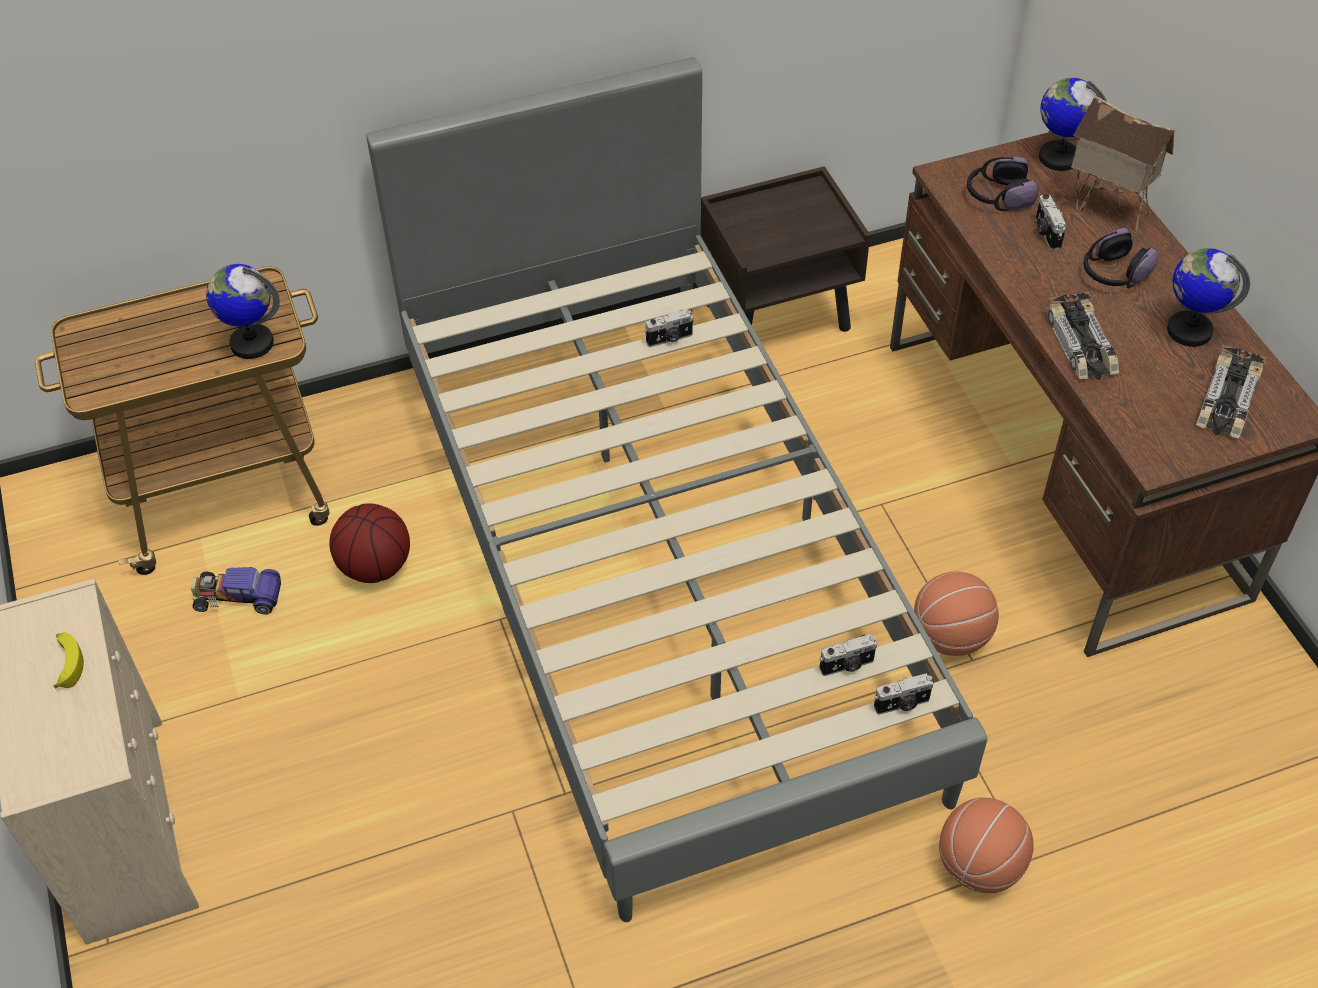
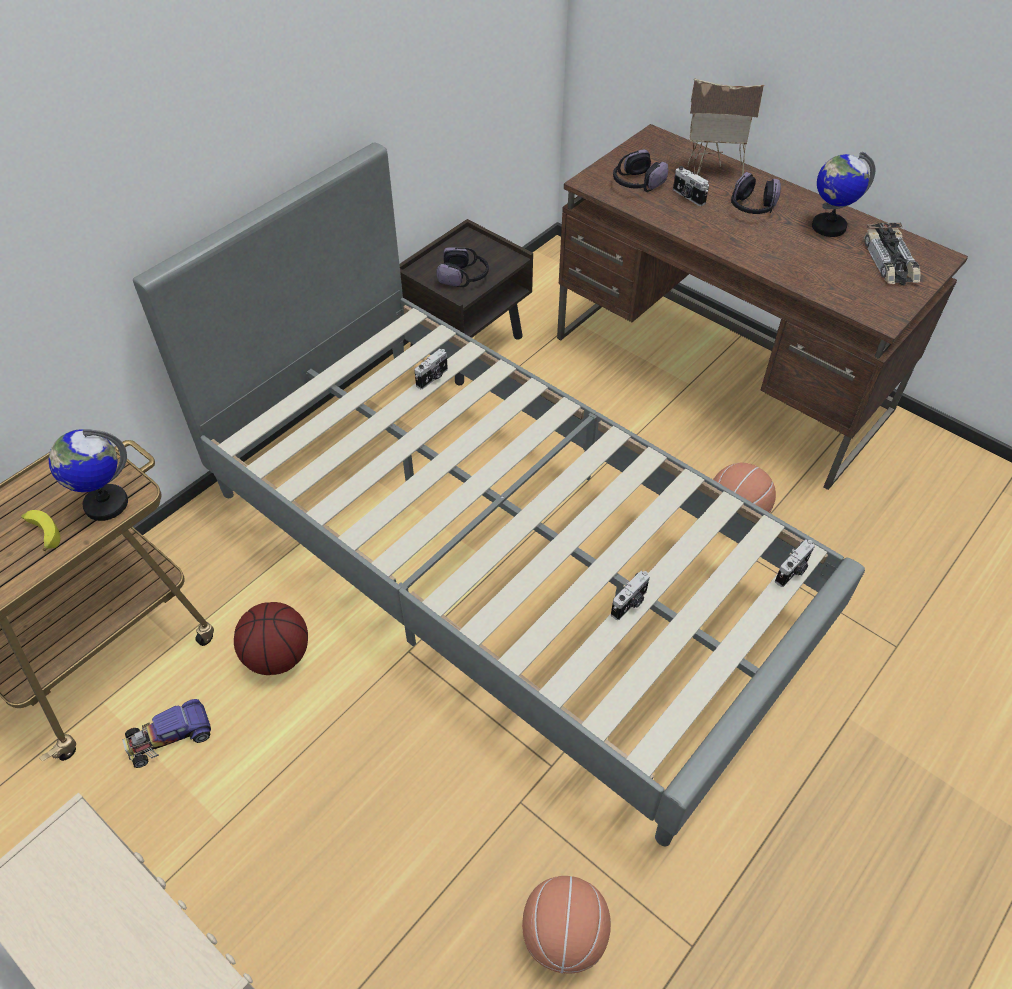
camera: 30 degrees left, 0 degrees up
banana [54,632,84,689] -> banana moved to [21,510,60,551]
camera [819,634,878,676] -> camera moved to [611,571,650,620]
basketball [939,797,1034,893] -> basketball moved to [522,876,611,974]
globe [1039,78,1107,171] -> none
toy car [1047,291,1119,380] -> none
none -> headphones [437,247,489,287]

